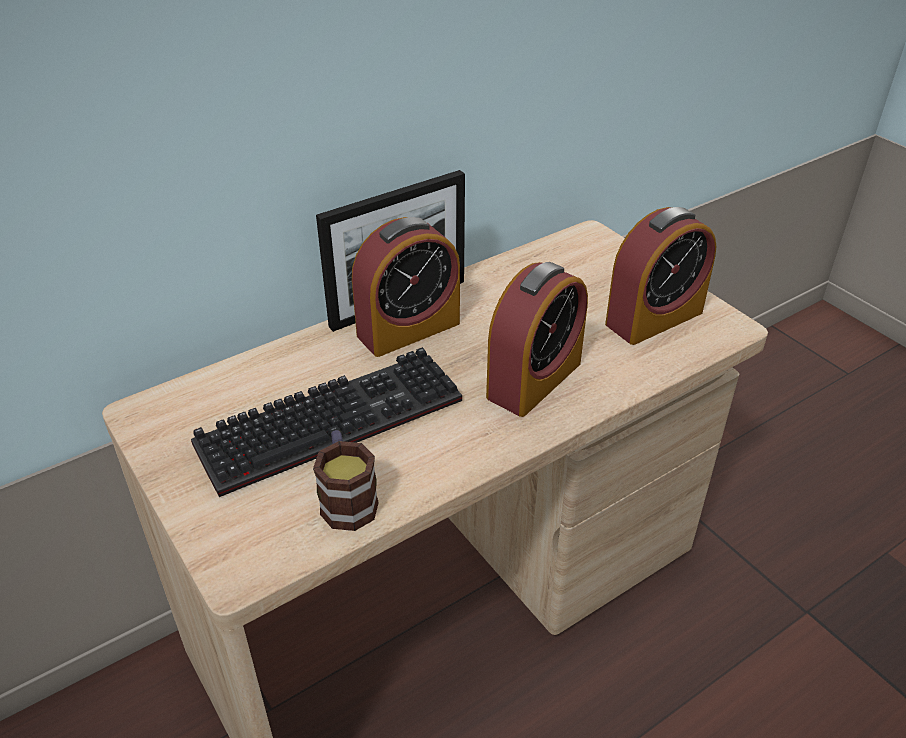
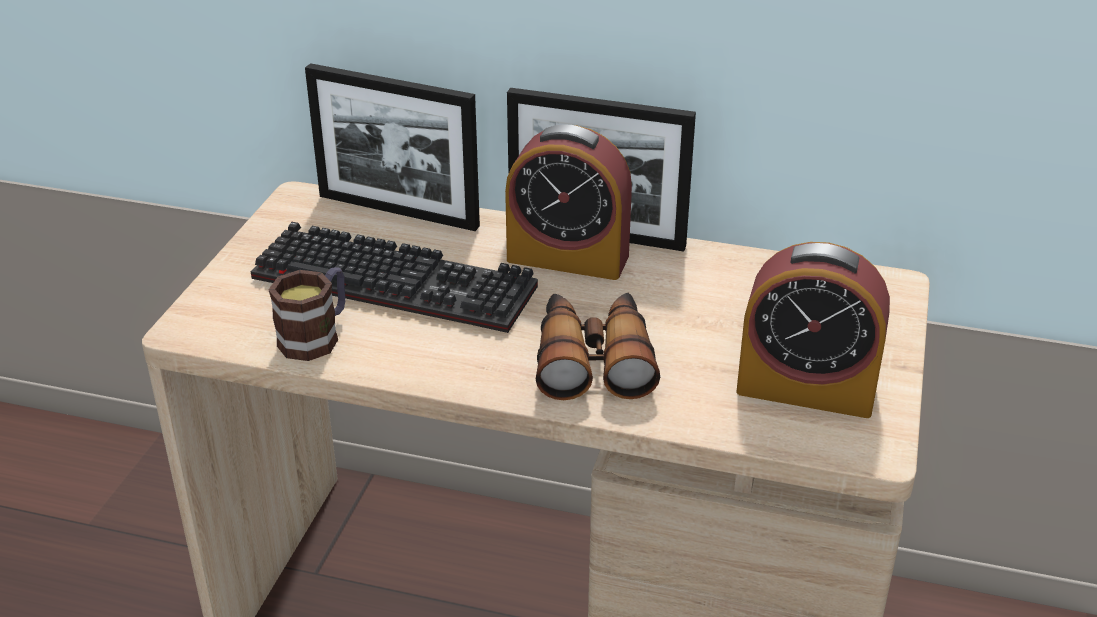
camera: 50 degrees right, 5 degrees down
alarm clock [486,262,588,417] -> binoculars [536,293,660,400]
none -> picture frame [305,63,480,231]

